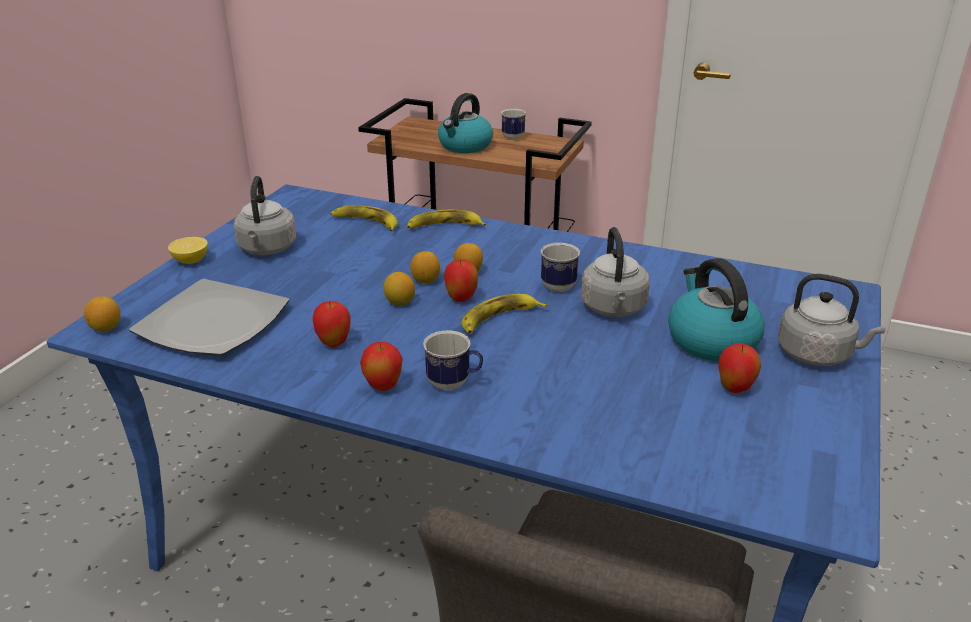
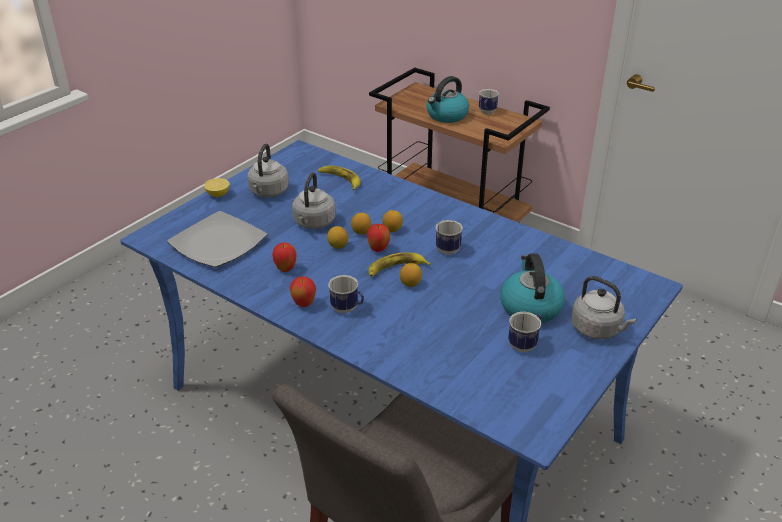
camera: 15 degrees right, 5 degrees up
lemon [84,296,121,332] -> lemon moved to [400,263,422,287]
banana [407,210,486,229] -> none
grey kettle [581,227,650,317] -> grey kettle moved to [292,172,336,229]
apple [719,344,761,393] -> mug [508,312,541,352]

